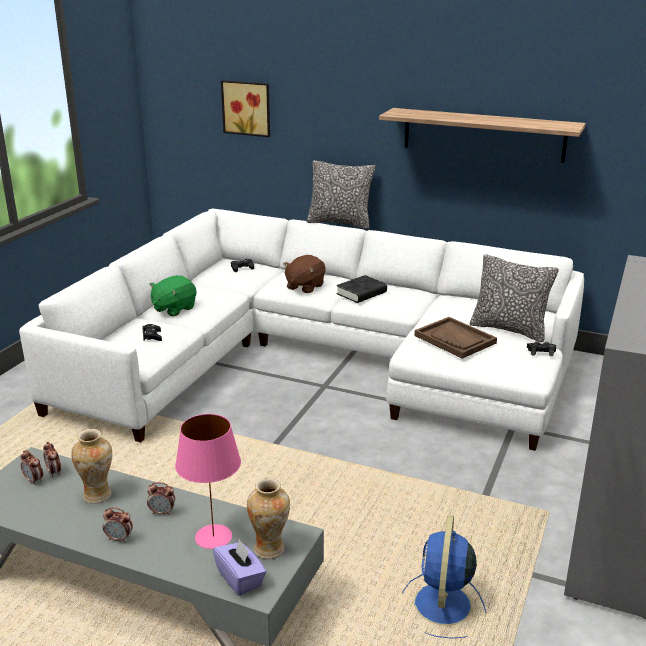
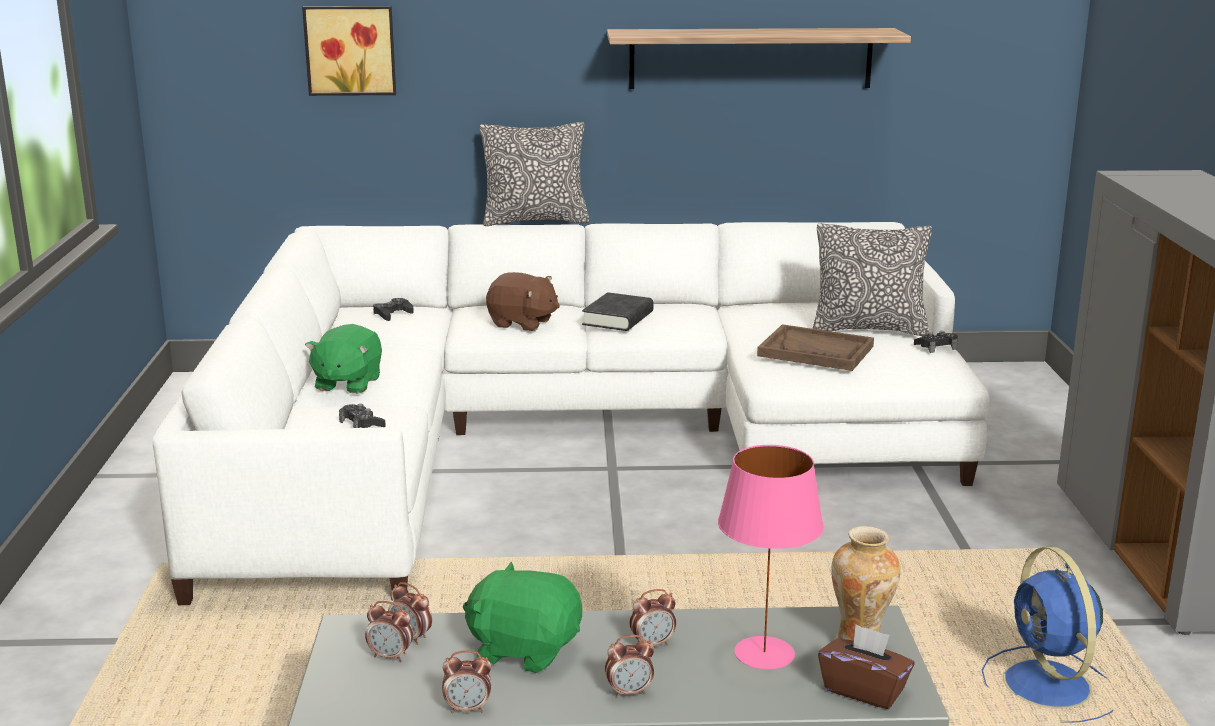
camera: 25 degrees left, 5 degrees down
vase [71,429,112,504] -> green plush toy [463,562,582,673]
purple tissue box [213,539,266,596] -> brown tissue box [818,624,915,709]
brown plush toy [283,255,325,293] -> brown plush toy turned 75 degrees counterclockwise [486,272,560,331]
none -> alarm clock [442,651,491,713]

